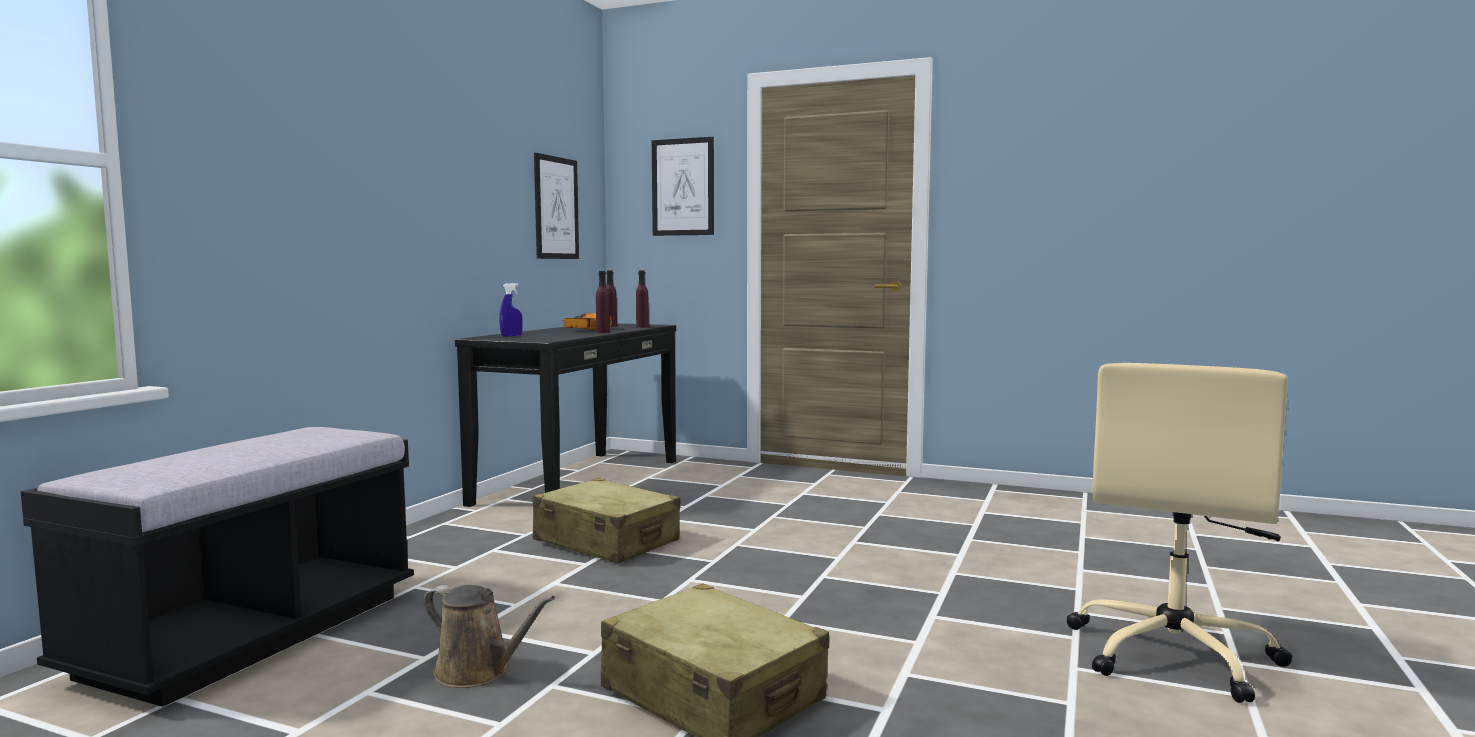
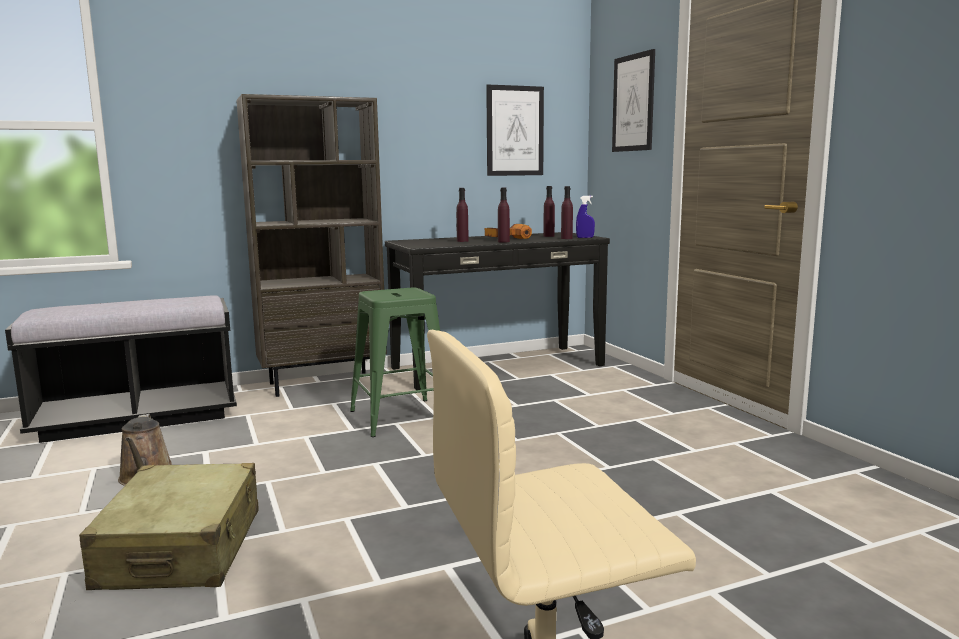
camera: 45 degrees right, 5 degrees up
blue spray bottle [499,283,523,337] -> blue spray bottle moved to [576,196,595,238]
beige suitcase [533,478,681,564] -> green stool [350,288,440,437]
none -> brown bookcase [237,94,387,397]
none -> purple bottle [456,188,469,242]

